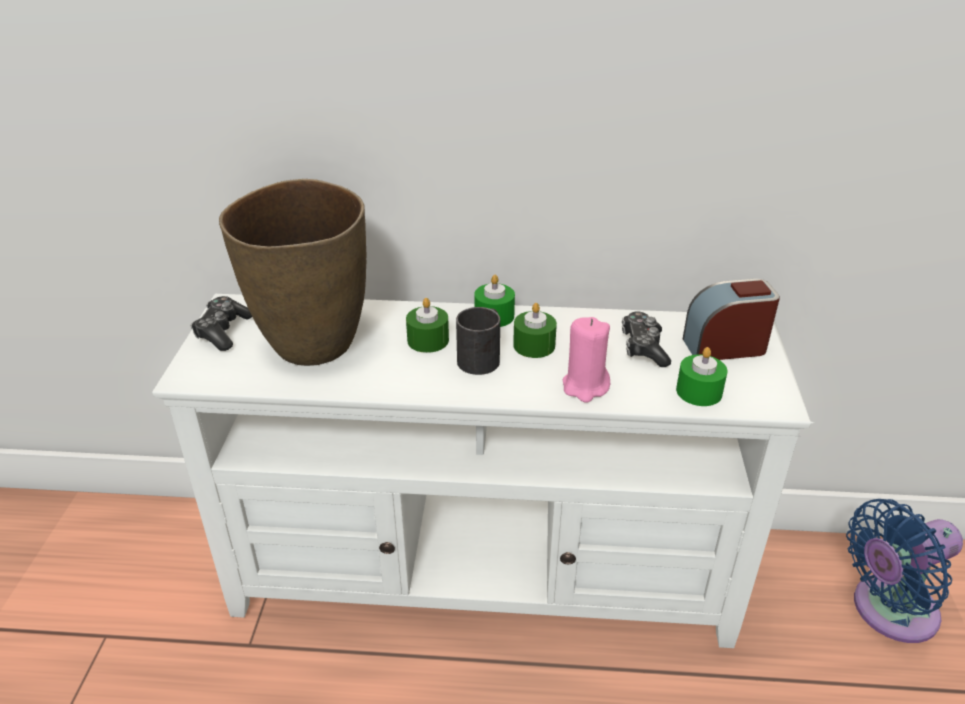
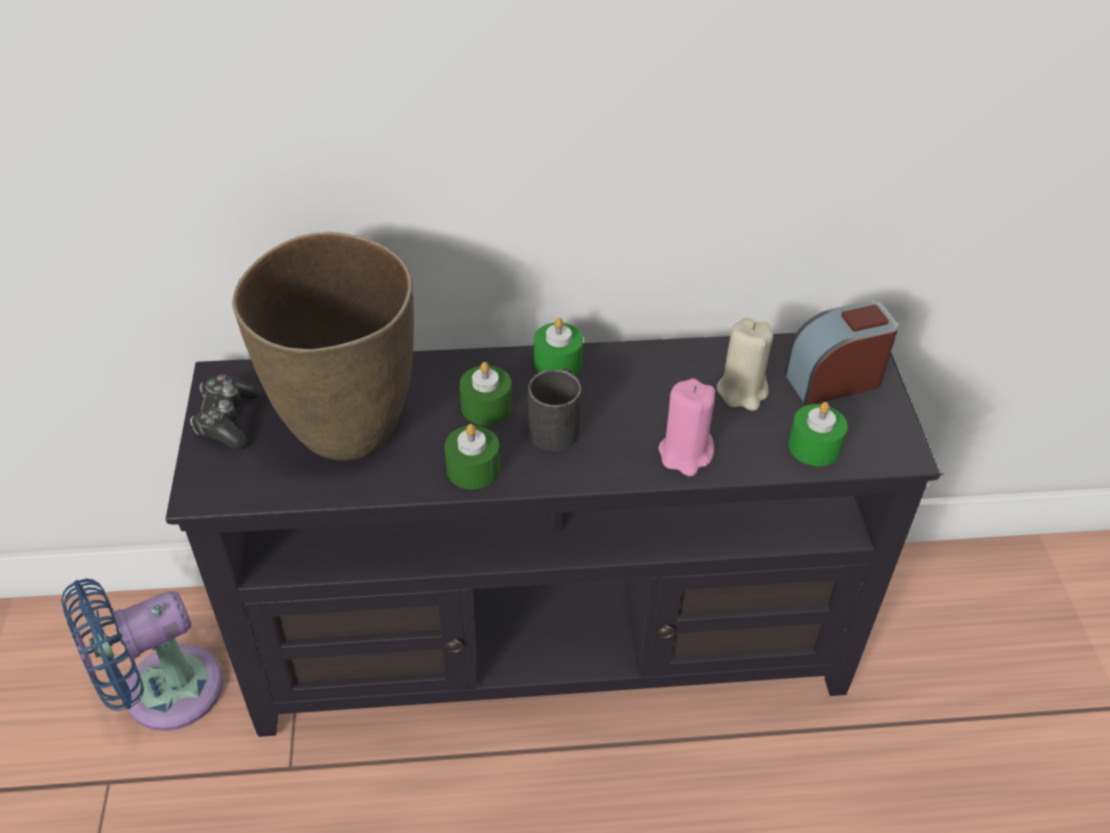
camera: 10 degrees left, 10 degrees up
white tv stand [152,294,814,648] -> black tv stand [166,333,943,737]
green candle [513,303,557,358] -> green candle moved to [445,424,500,489]
game controller [622,311,671,367] -> beige candle [717,318,773,411]
blue fan [846,499,963,643] -> blue fan moved to [61,578,223,731]

